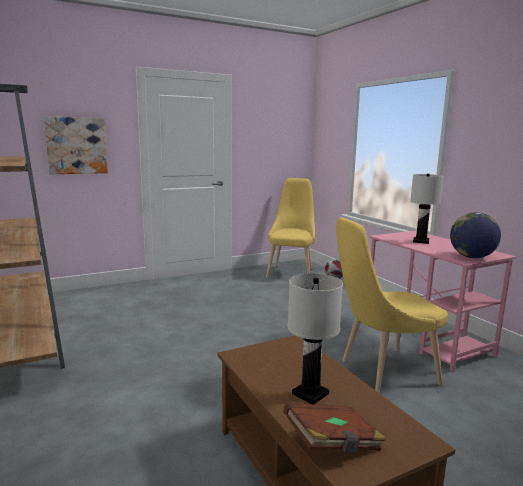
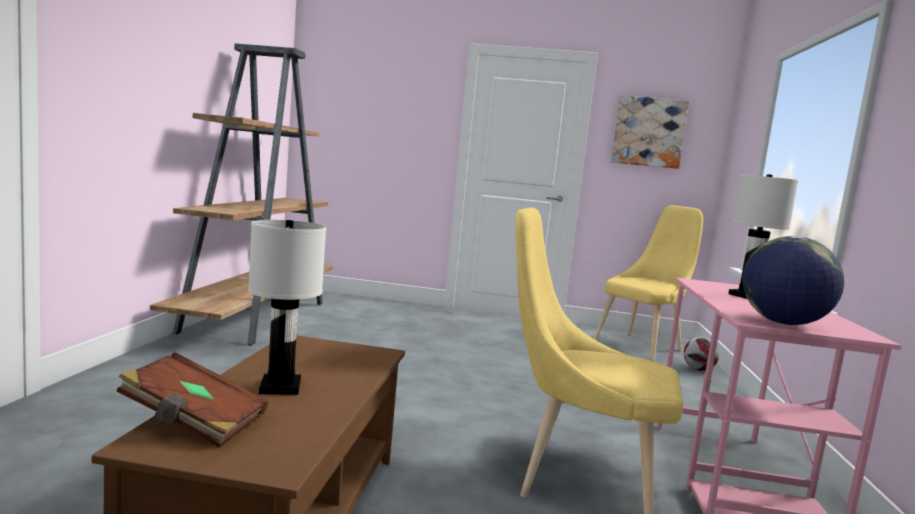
camera: 35 degrees right, 5 degrees down
picture [44,116,108,174] -> picture moved to [611,95,689,169]

